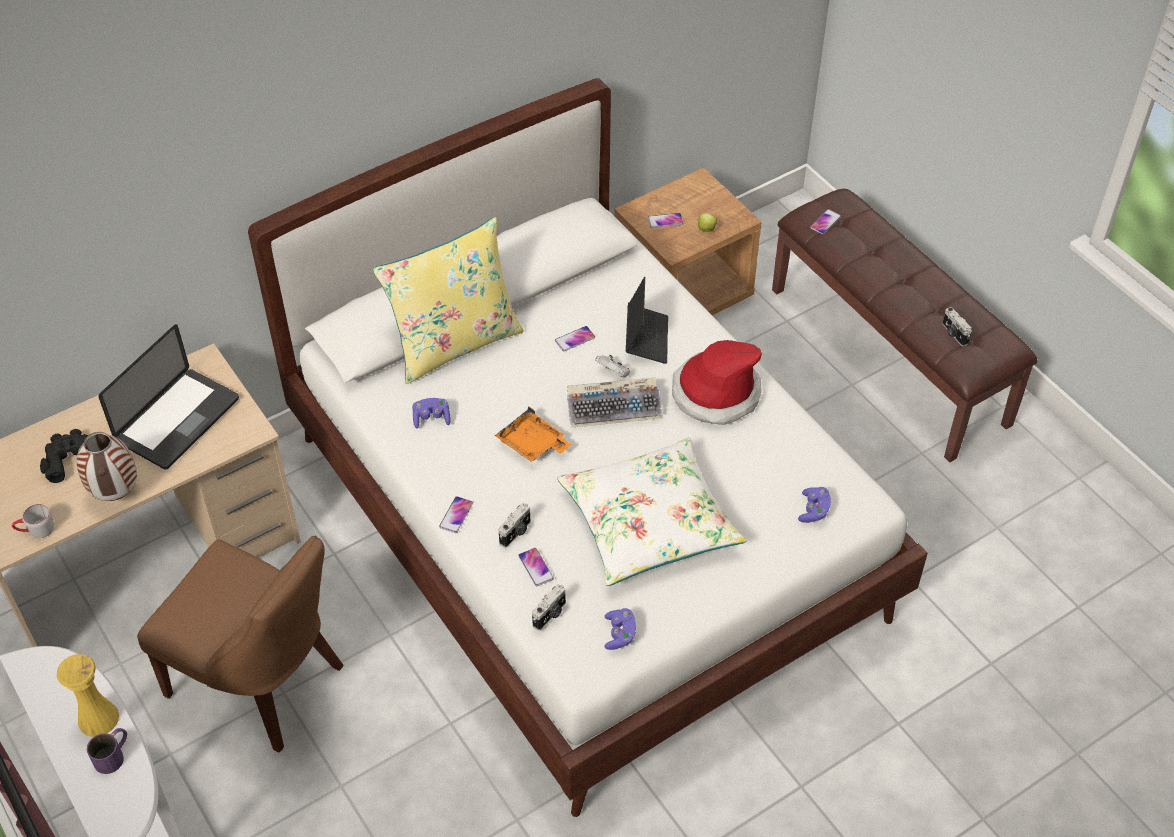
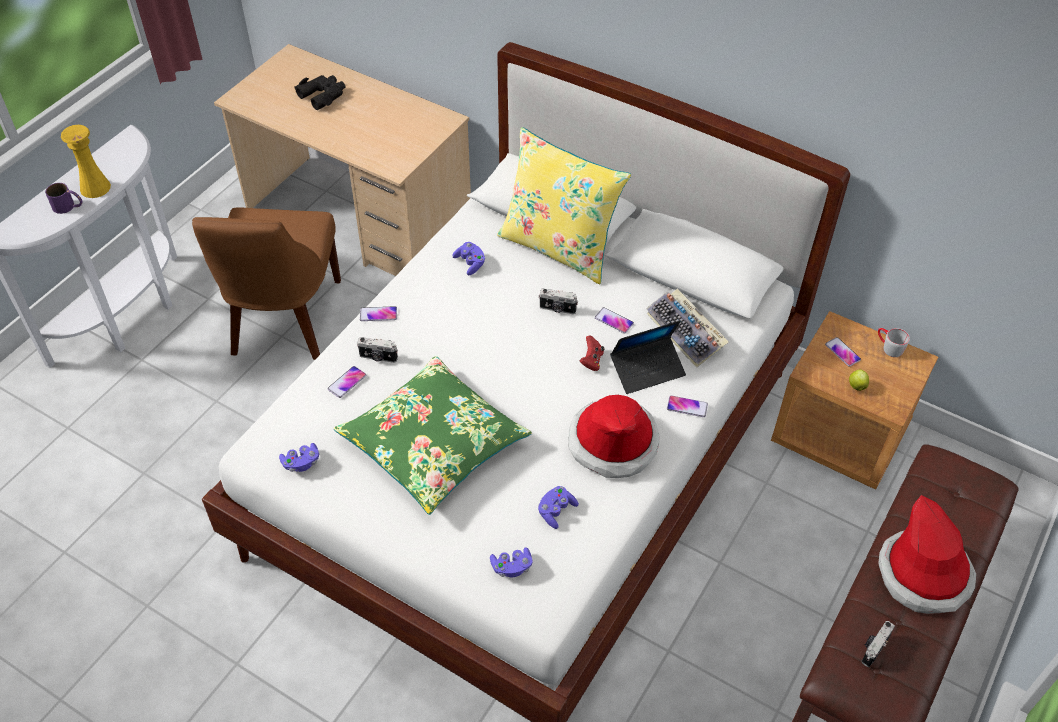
camera: 65 degrees right, 0 degrees up
grey mug [12,504,54,538] -> grey mug moved to [878,328,910,357]
vase [77,432,137,501] -> none
laptop [98,324,239,469] -> none
orange tray [495,406,572,462] -> none
camera [532,584,566,631] -> camera moved to [539,289,578,314]
white pillow [557,437,747,586] -> green pillow [334,356,532,515]
keyboard [567,378,662,427] -> keyboard moved to [646,288,729,368]
white game controller [595,355,630,377] -> red game controller [580,335,605,371]
phone [810,209,841,234] -> phone moved to [667,395,708,417]
none -> purple game controller [538,486,579,529]
none -> hat [879,495,976,614]

